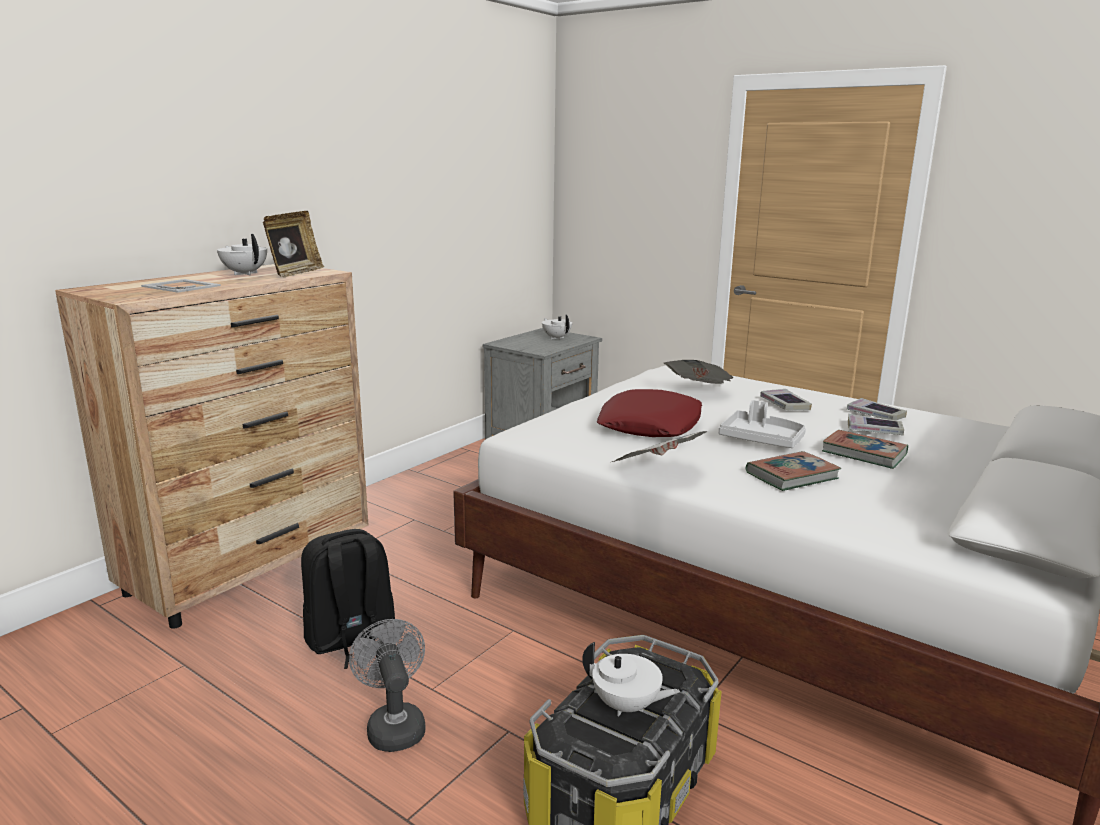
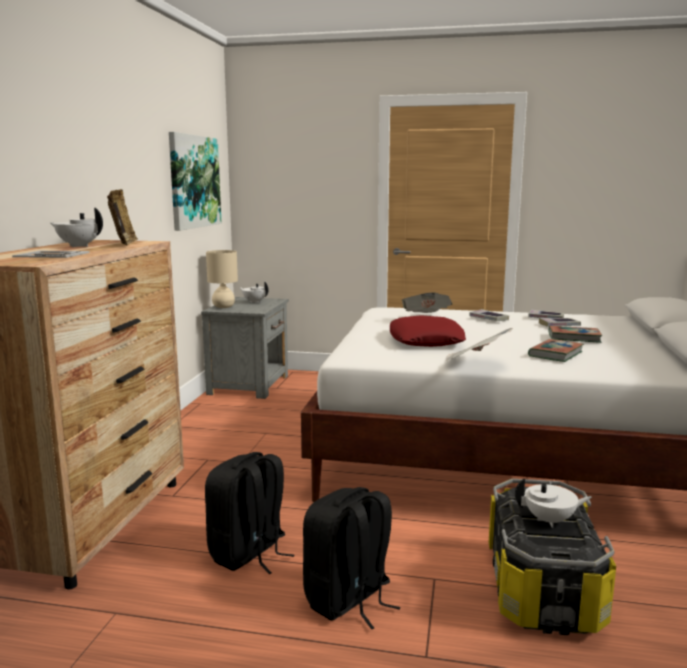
camera: 25 degrees left, 5 degrees down
grey fan [349,619,426,752] -> black backpack [303,487,400,629]
grey tray [719,400,806,448] -> none
none -> picture [169,132,222,231]
none -> beige table lamp [206,250,238,308]

